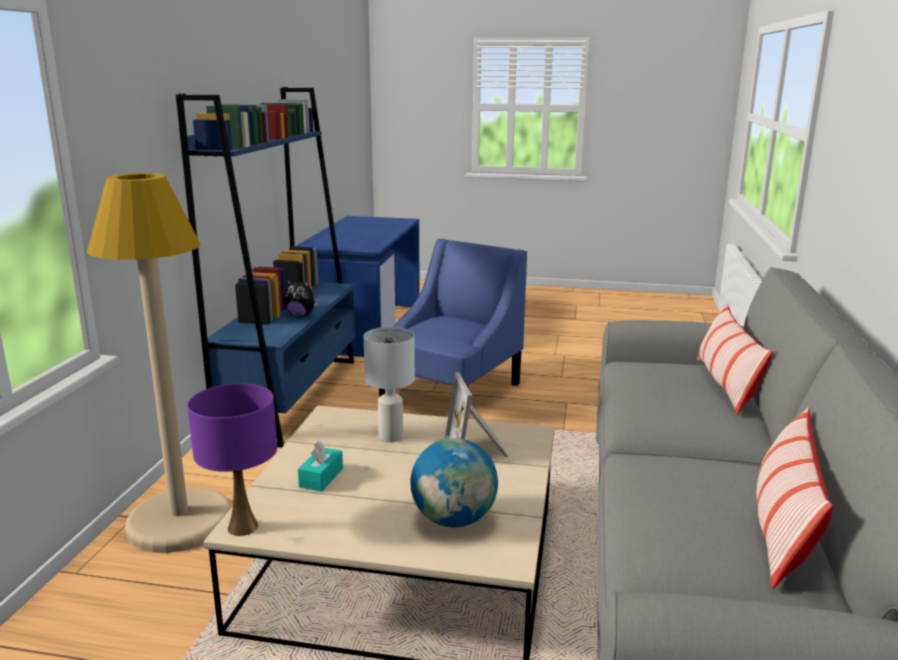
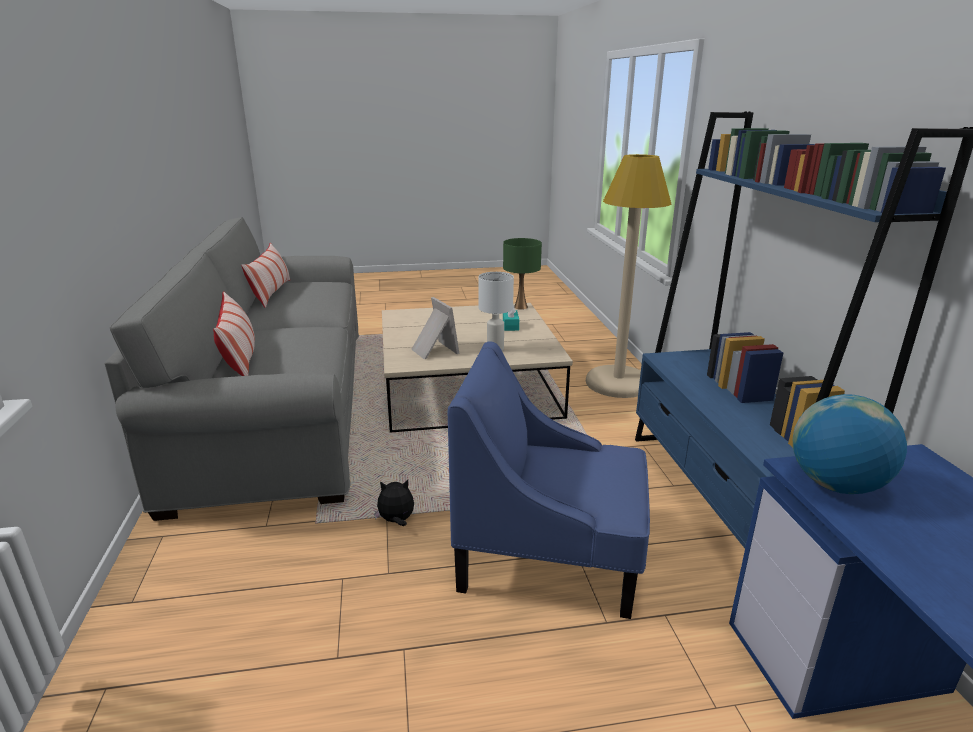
camera: 160 degrees right, 5 degrees up
purple table lamp [187,384,277,536] -> green table lamp [503,238,542,310]
plush toy [284,279,320,317] -> plush toy moved to [374,480,414,526]
blue armchair [379,239,527,397] -> blue armchair turned 90 degrees clockwise [448,341,650,619]
globe [410,438,498,527] -> globe moved to [793,394,907,494]

